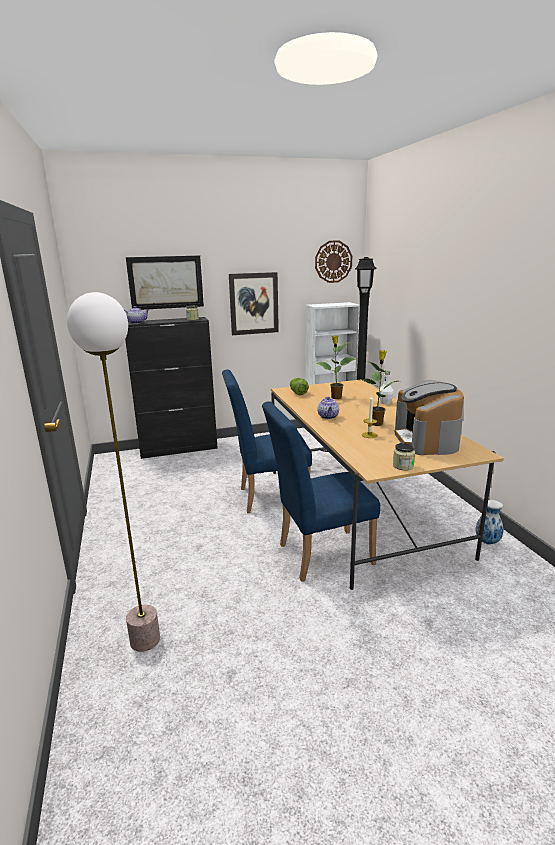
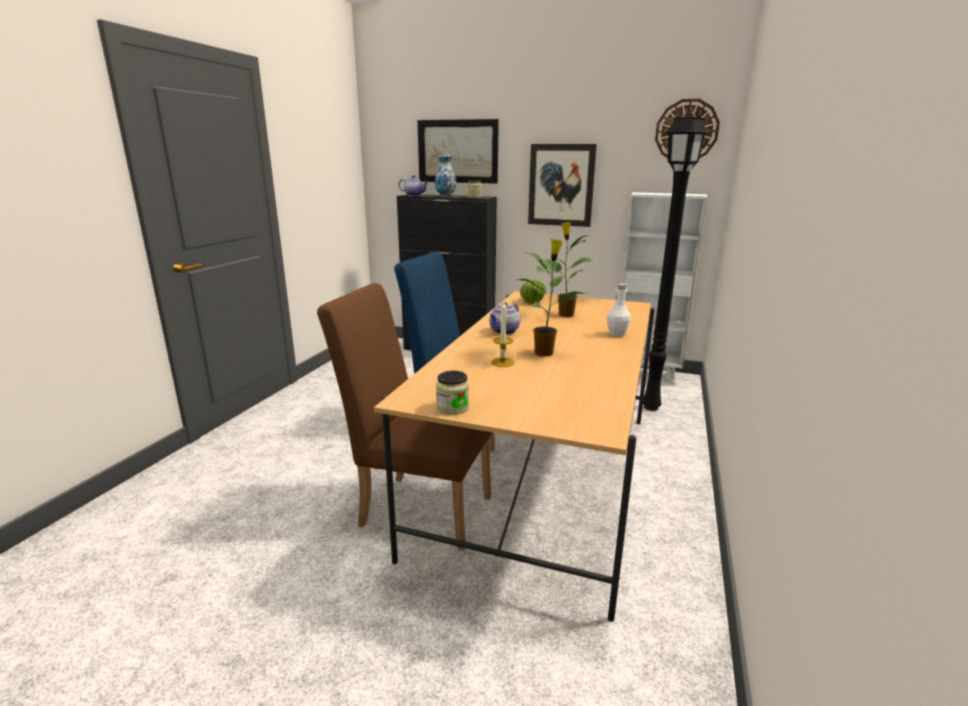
camera: 35 degrees right, 0 degrees up
floor lamp [67,292,160,652] -> none
blue chair [262,401,380,582] -> brown chair [317,283,492,551]
coffee machine [395,380,464,455] -> none
vase [476,500,504,545] -> vase moved to [435,155,456,196]

